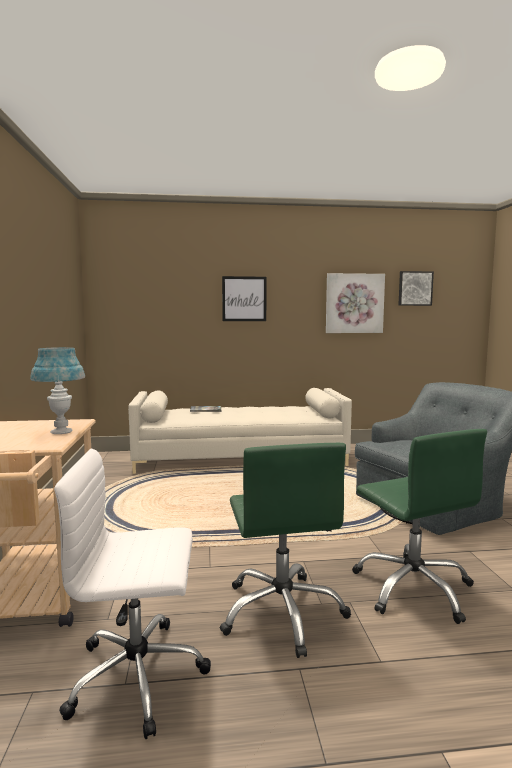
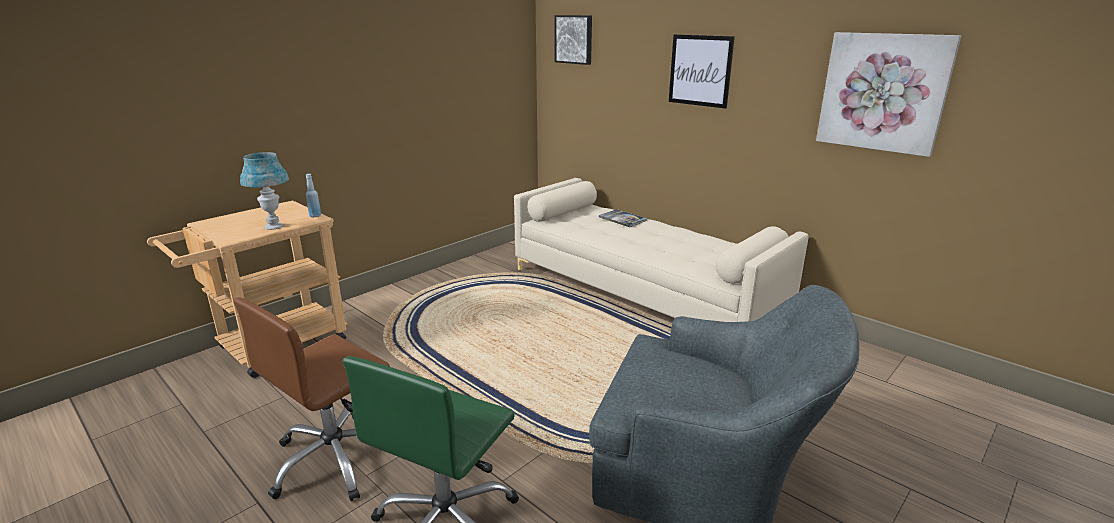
camera: 50 degrees right, 15 degrees up
white office chair [54,449,211,739] -> none
green office chair [220,443,351,658] -> brown office chair [233,297,390,501]
picture [398,271,434,306] -> picture moved to [554,15,592,65]
none -> blue bottle [306,174,321,217]

